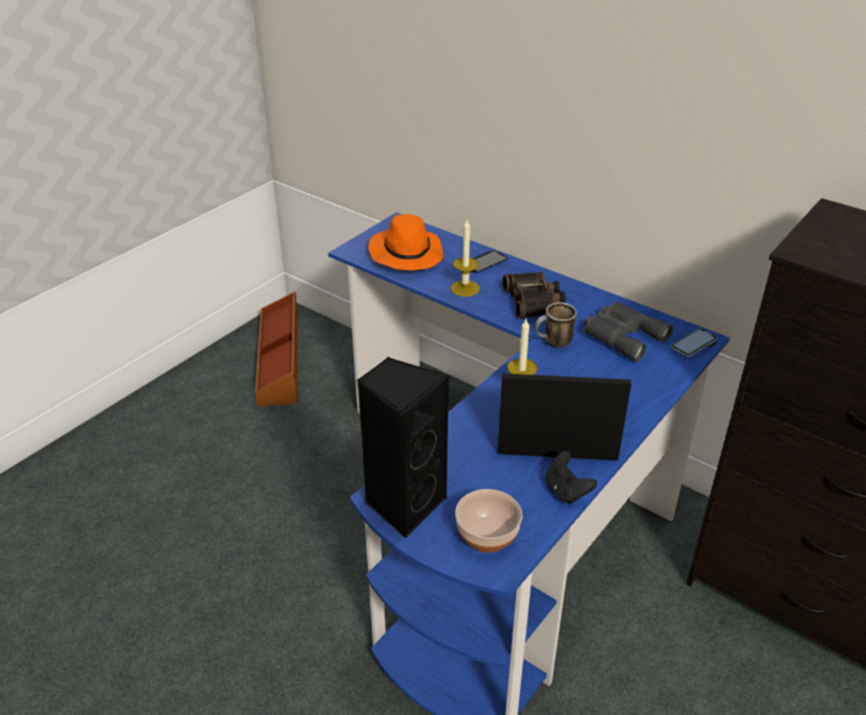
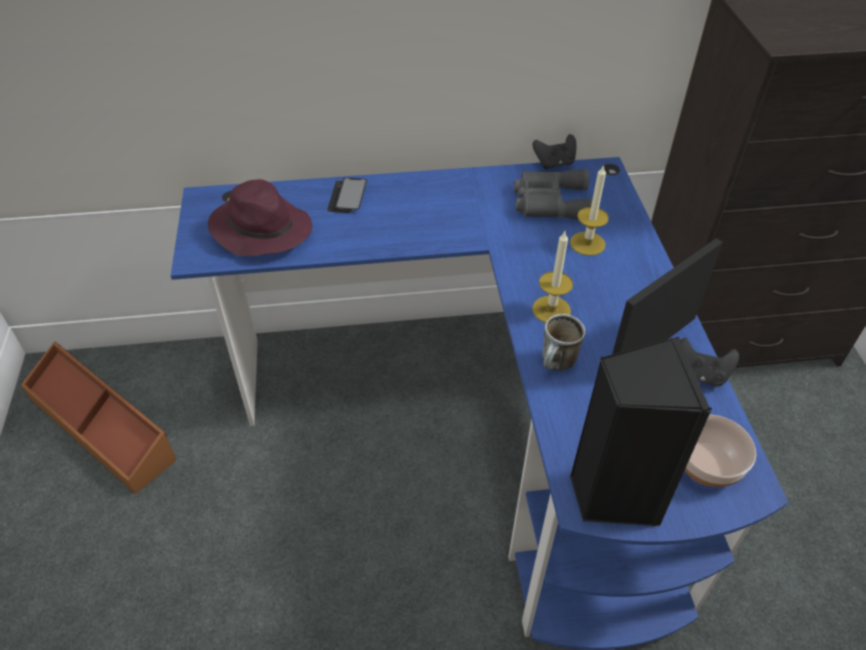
camera: 45 degrees left, 10 degrees up
orange hat [368,214,444,270] -> purple hat [208,179,312,256]
candle [451,220,480,297] -> candle moved to [570,164,609,256]
binoculars [503,272,566,319] -> none
mug [535,302,577,348] -> mug moved to [542,314,585,371]
phone [671,328,717,357] -> none
none -> black game controller [533,134,577,169]

